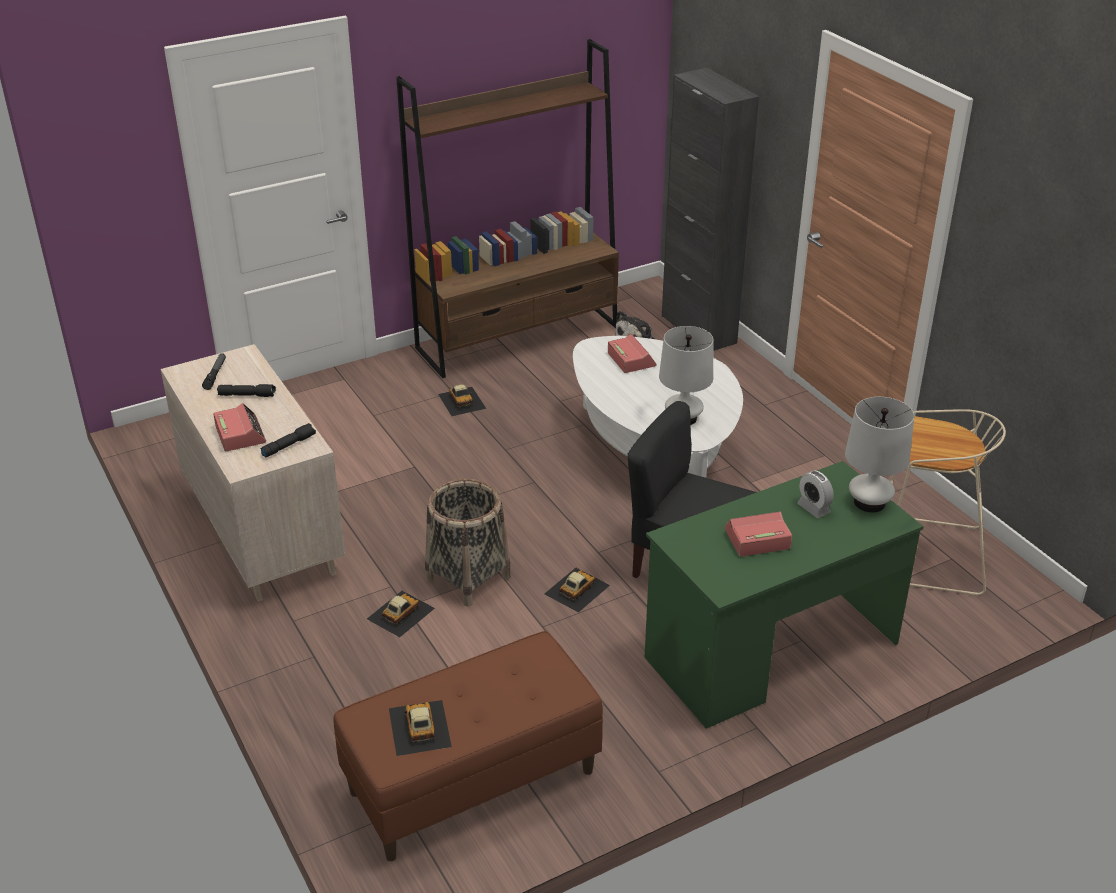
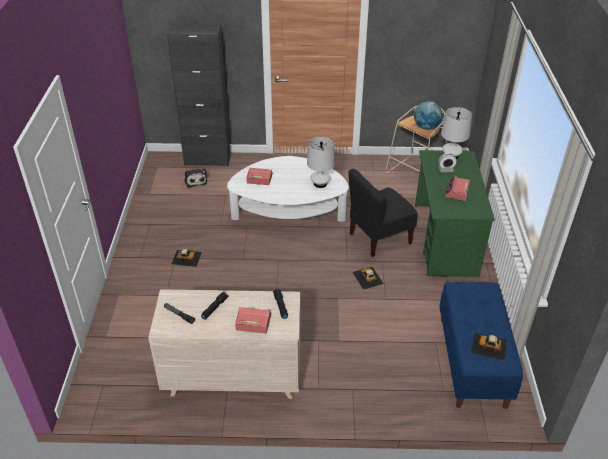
camera: 60 degrees left, 5 degrees up
brown bench [333,631,603,861] -> blue bench [439,282,523,409]
toy car [367,591,435,637] -> none
brown bookcase [396,39,619,378] -> none
basket [425,478,511,607] -> none
none -> globe [414,101,443,130]

